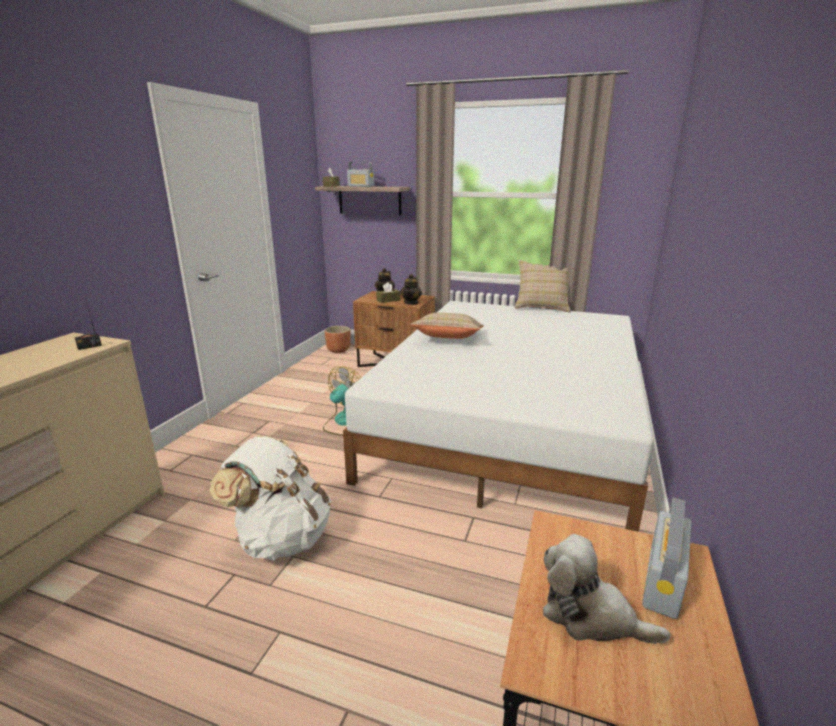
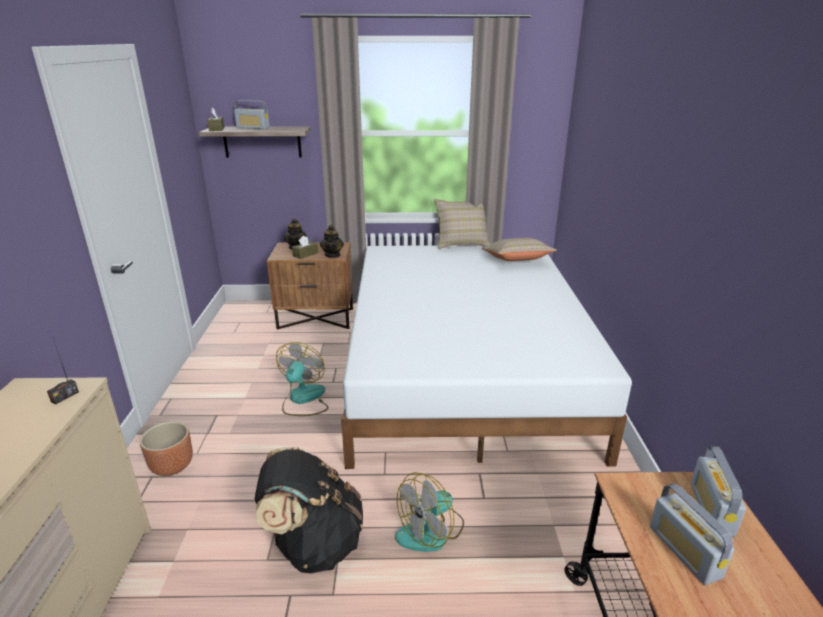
camera: 20 degrees left, 5 degrees up
white backpack [210,436,331,560] -> black backpack [255,446,363,573]
brown planter [325,326,351,353] -> brown planter moved to [140,421,193,476]
beige pillow [410,313,484,339] -> beige pillow moved to [482,238,557,261]
plush toy [543,534,670,644] -> radio [650,483,734,585]
none -> fan [395,472,464,552]

